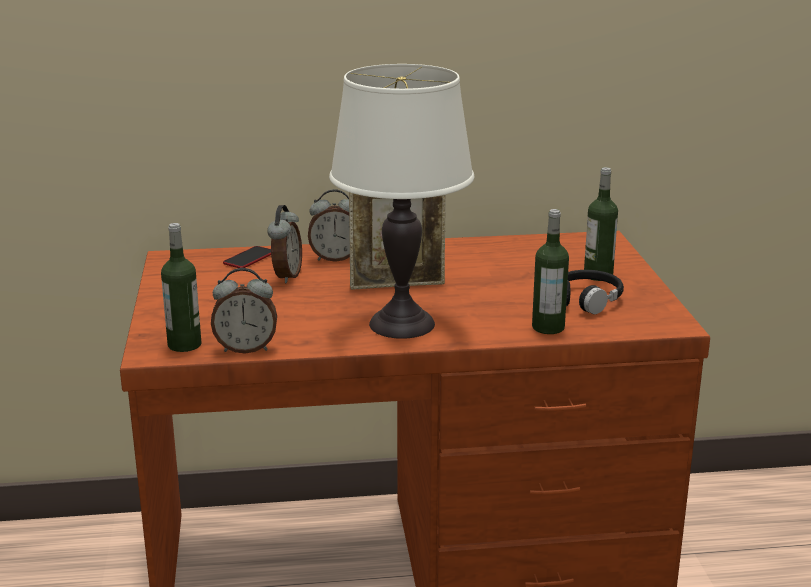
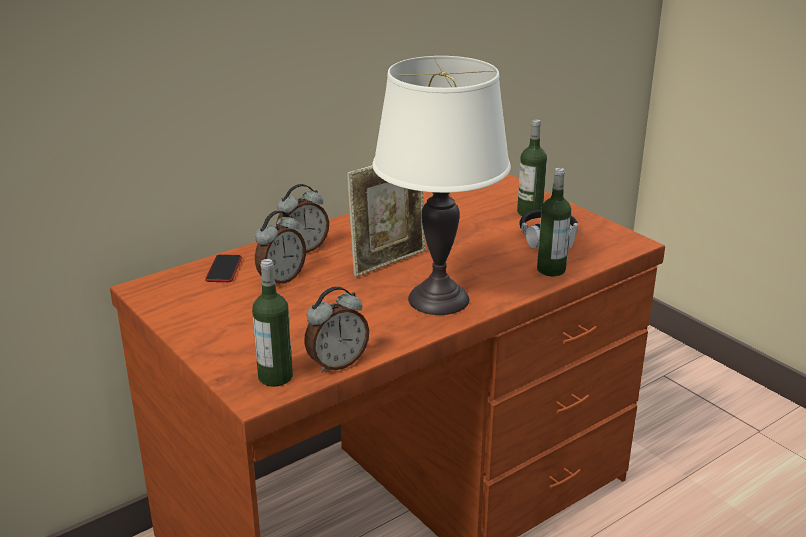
camera: 30 degrees left, 5 degrees up
alarm clock [267,205,302,283] -> alarm clock turned 60 degrees clockwise [255,211,306,284]

